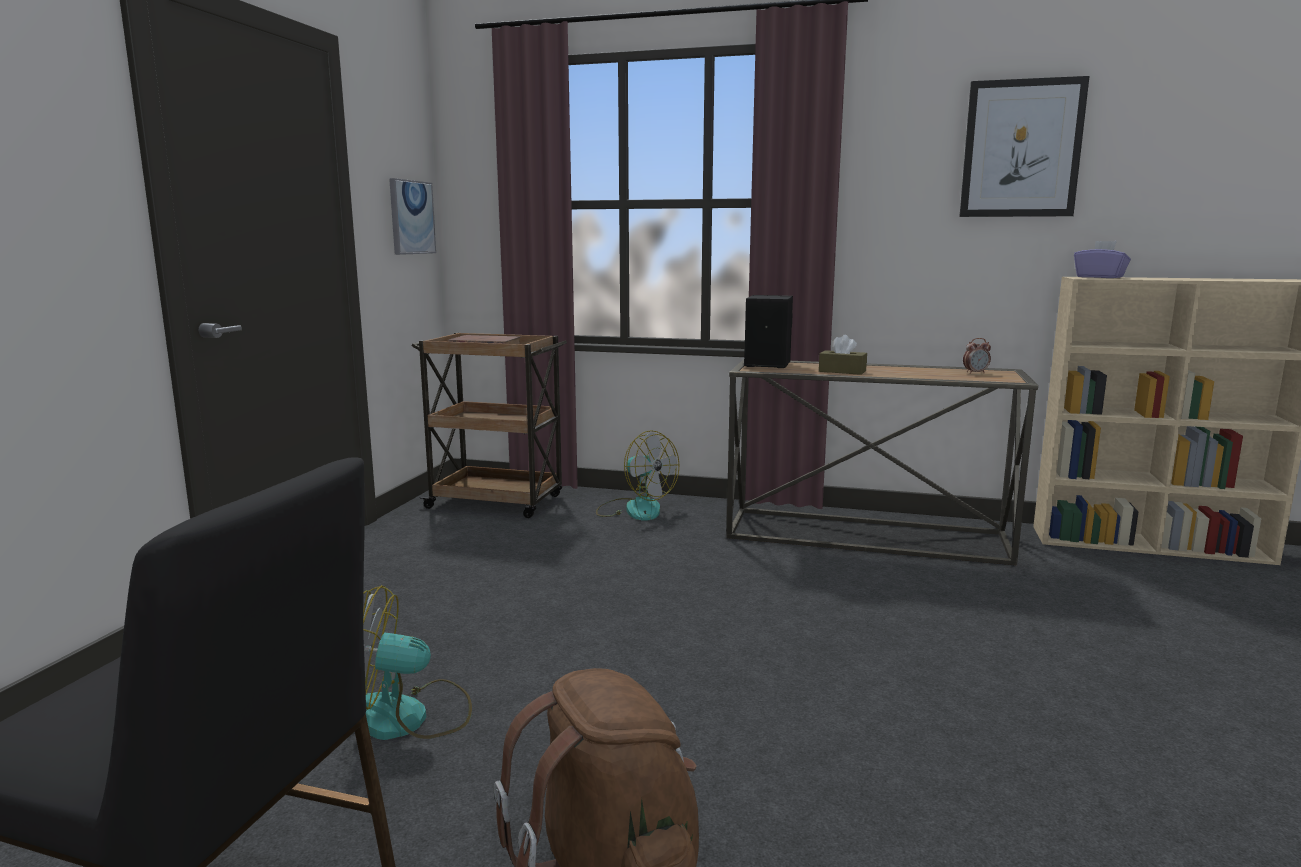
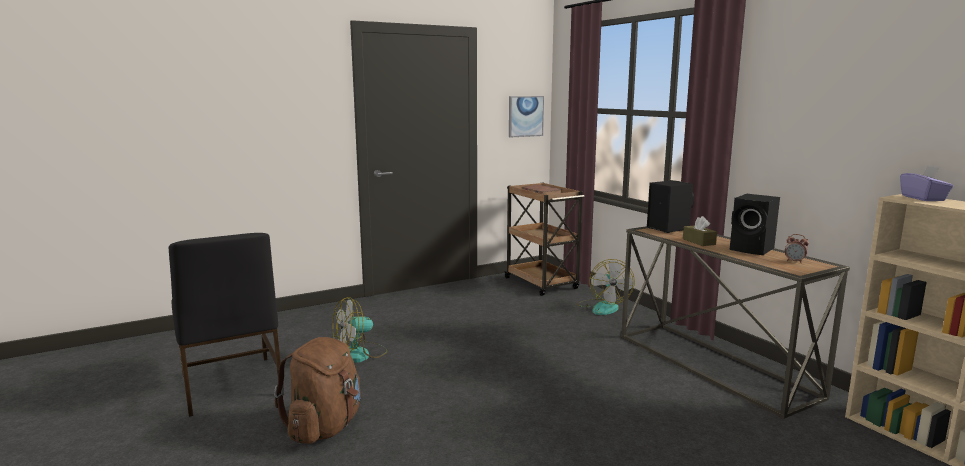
camera: 45 degrees right, 0 degrees up
fan [363,585,472,740] -> fan turned 75 degrees counterclockwise [332,297,388,363]
picture [959,76,1090,217] -> none
none -> black speaker [730,194,780,255]

